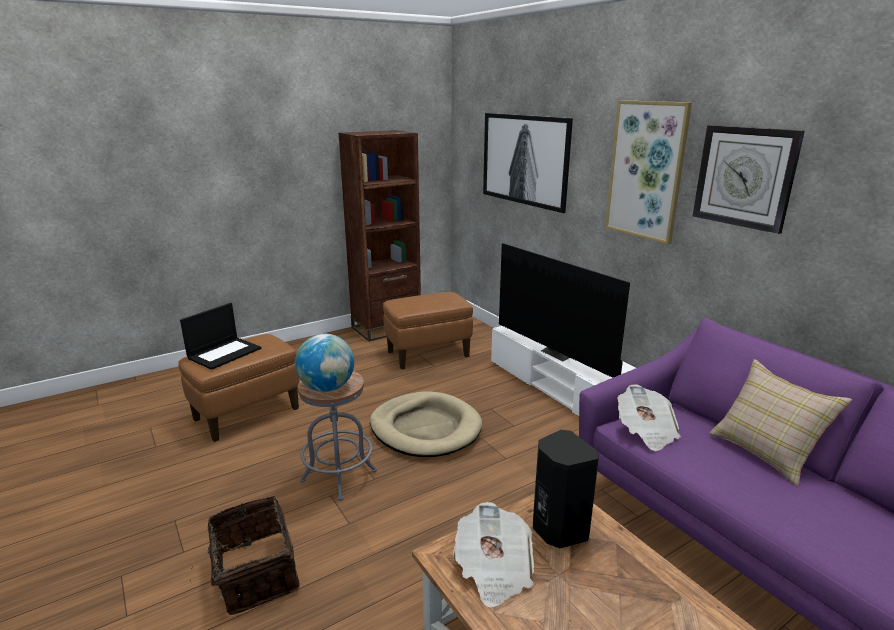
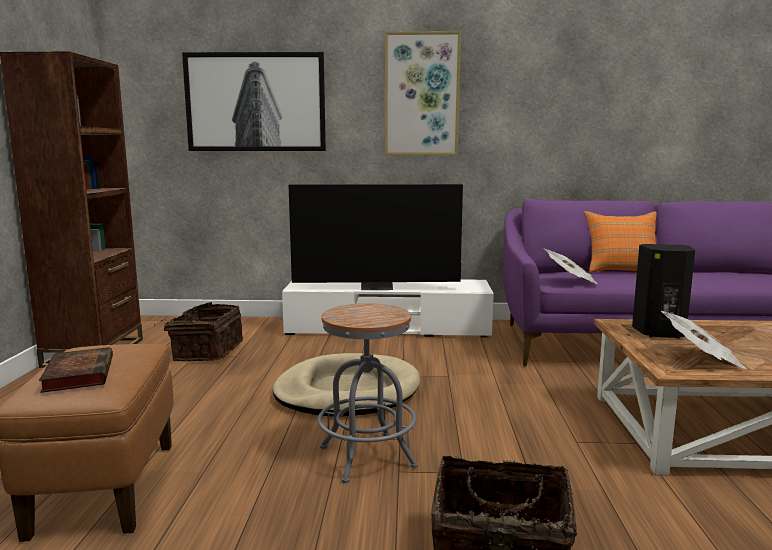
camera: 55 degrees left, 10 degrees down
laptop [180,303,261,370] -> book [39,347,113,393]
globe [295,334,354,392] -> none
brown ottoman [383,292,473,369] -> basket [154,302,243,362]
wall clock [693,125,805,234] -> none
beige pillow [709,359,852,487] -> orange pillow [584,211,657,273]

